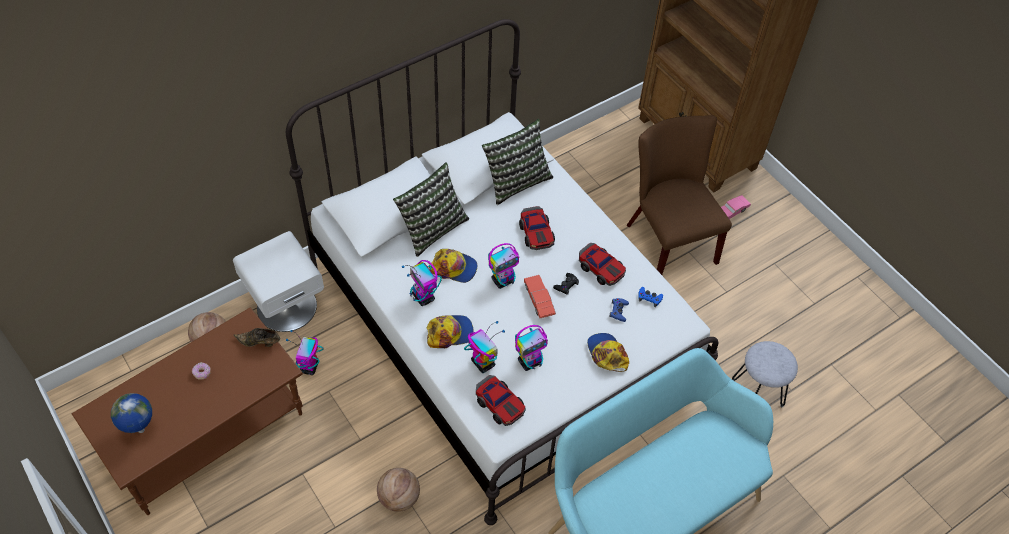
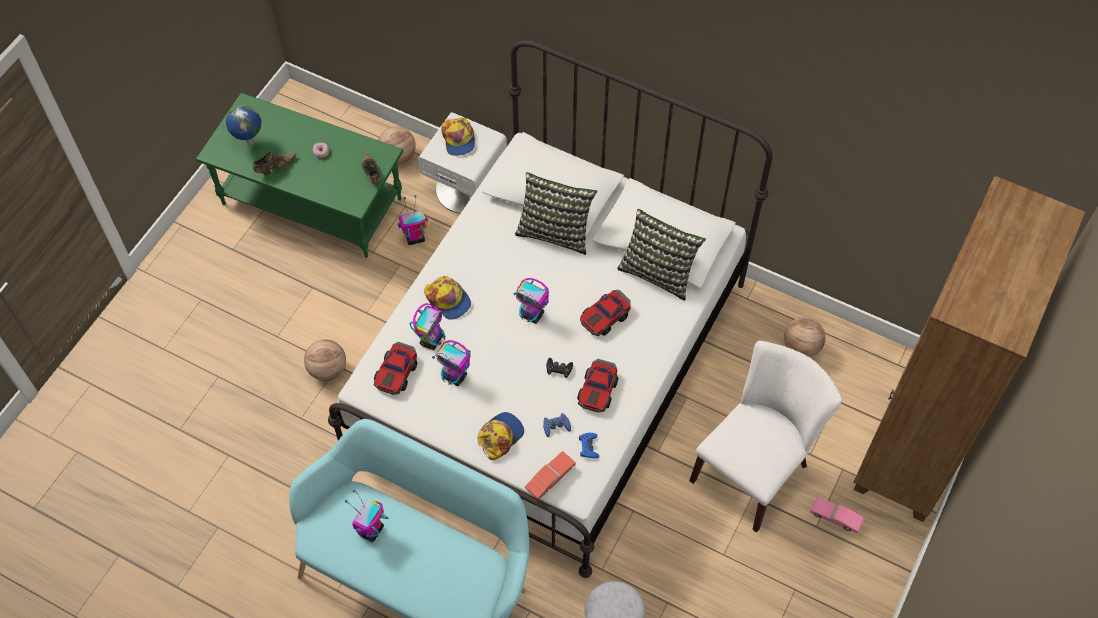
camera: 65 degrees right, 5 degrees up
brown coffee table [72,307,303,515] -> green coffee table [196,93,403,258]
toy robot [402,260,442,306] -> toy robot moved to [345,490,388,542]
cap [429,249,477,283] -> cap moved to [442,118,475,156]
red toy car [524,275,556,318] -> red toy car moved to [524,451,576,499]
brown chair [626,115,732,275] -> white chair [689,341,842,533]
none -> brown shoe [253,151,297,175]
none -> basketball [784,317,826,357]

